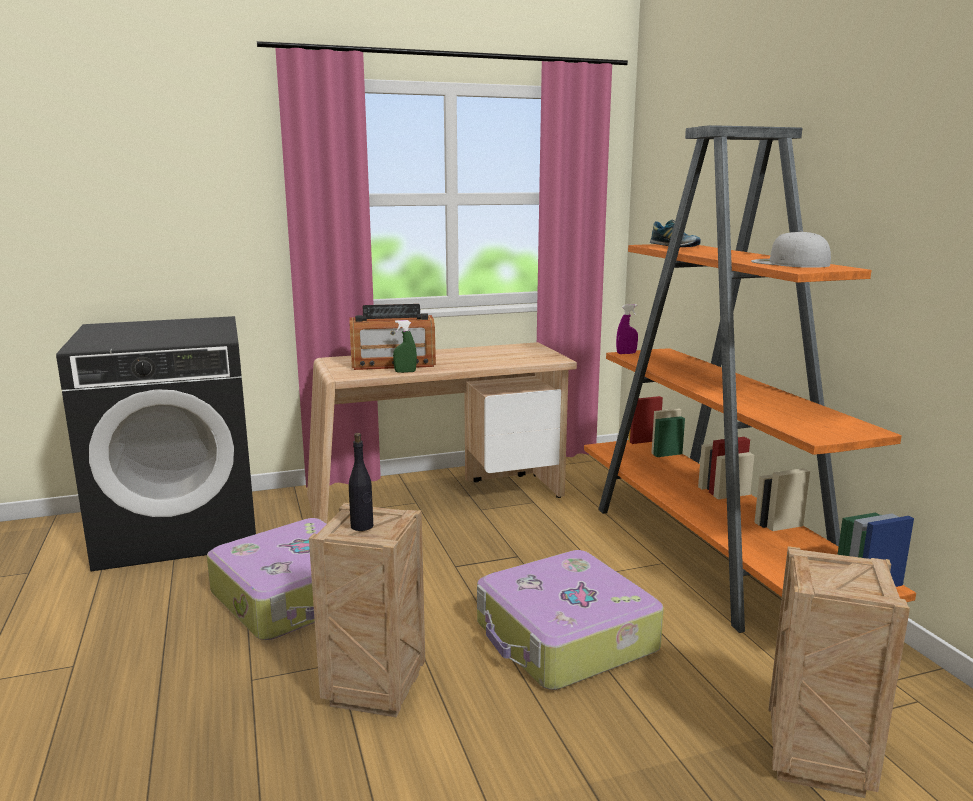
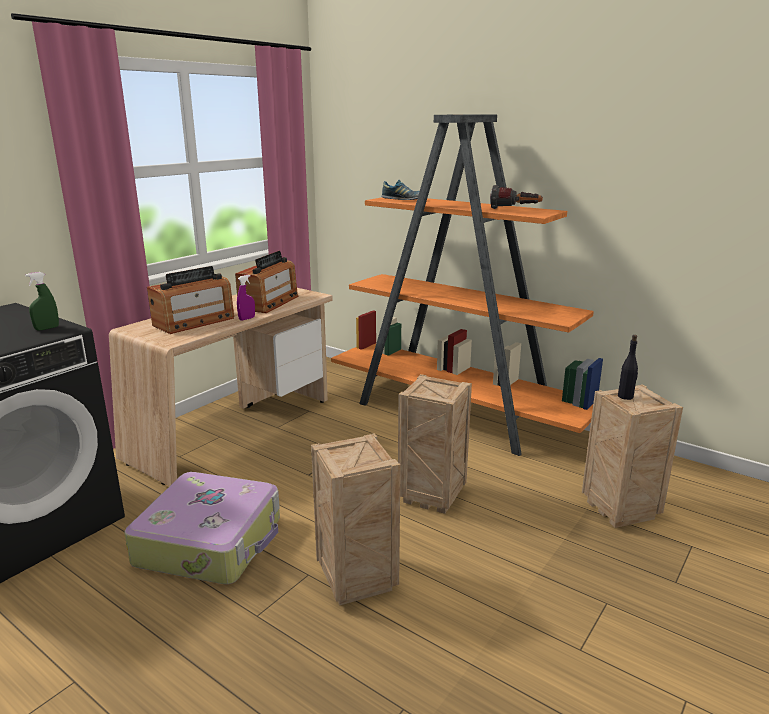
camera: 35 degrees left, 5 degrees up
black bottle [349,433,373,531] -> black bottle moved to [618,335,638,400]
green spray bottle [393,320,417,373] -> green spray bottle moved to [25,272,59,331]
suitcase [477,550,664,690] -> crate [398,374,472,514]
purple spray bottle [616,304,638,354] -> purple spray bottle moved to [237,275,255,321]
white cap [751,231,831,268] -> flashlight [490,185,543,209]
none -> radio [235,251,299,313]

